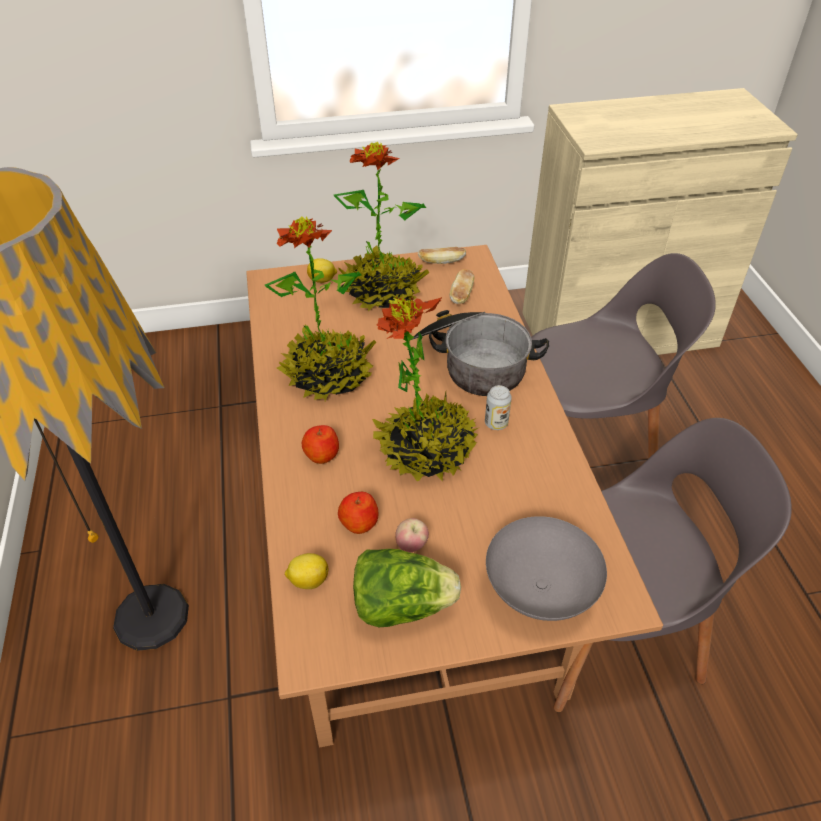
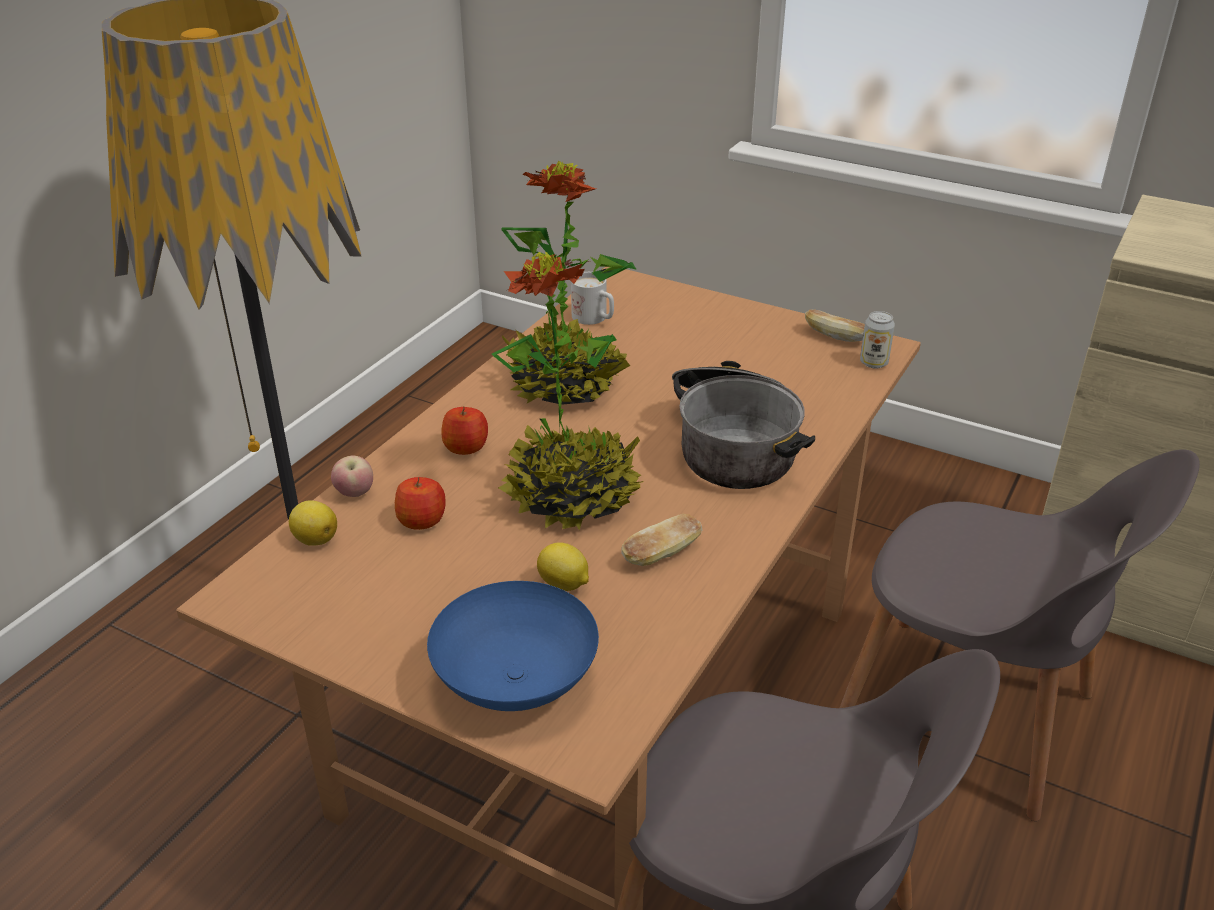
camera: 40 degrees right, 10 degrees down
lemon [307,258,337,283] -> lemon moved to [537,542,589,591]
potted plant [334,142,430,311] -> none
lettuce [353,549,461,627] -> none
apple [395,518,429,552] -> apple moved to [331,455,373,497]
bread [449,269,474,304] -> bread moved to [621,514,702,566]
can [485,385,512,430] -> can moved to [860,311,895,369]
grey bowl [486,516,607,621] -> blue bowl [427,581,599,711]
none -> white mug [571,272,614,325]

